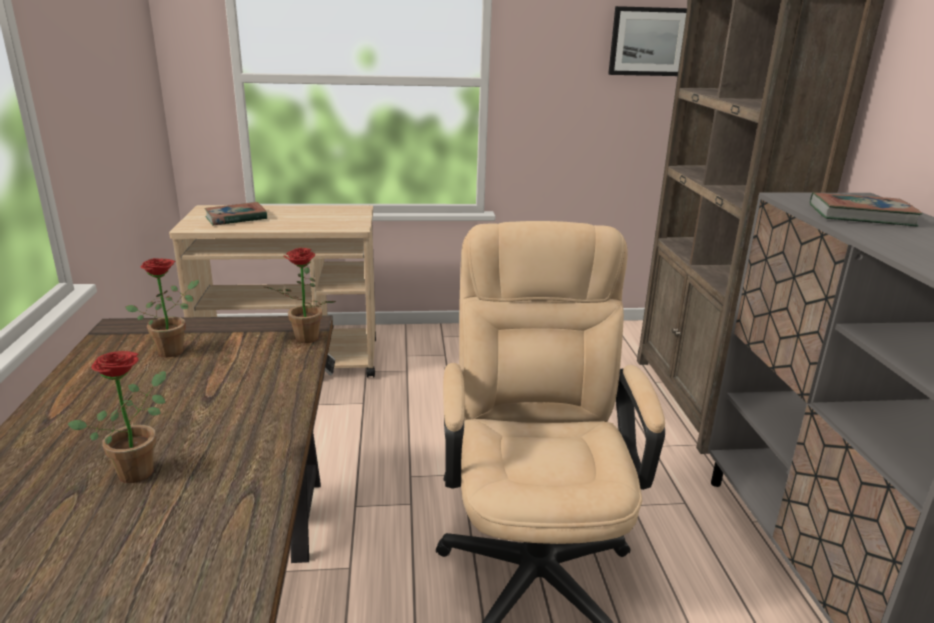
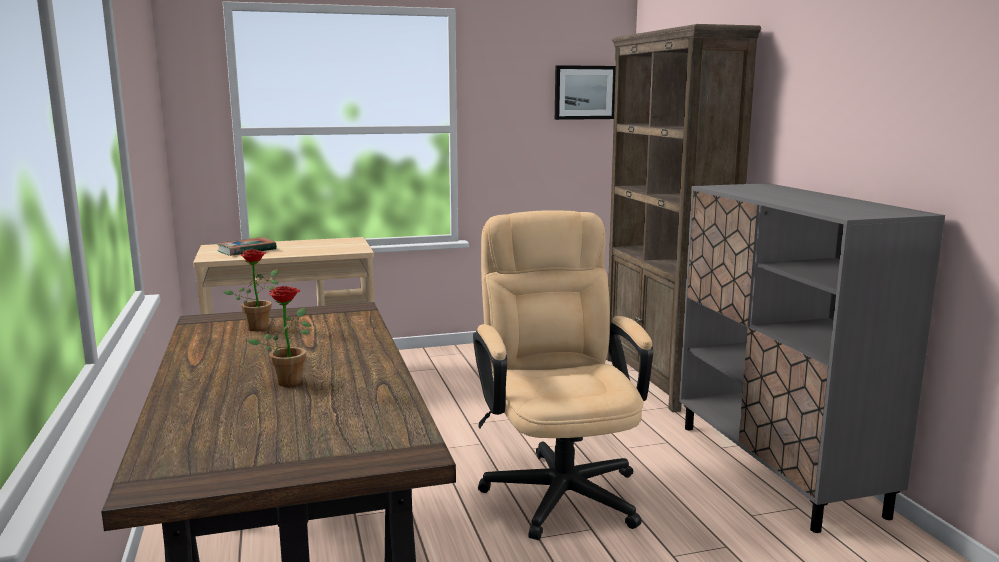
camera: 10 degrees left, 10 degrees down
potted plant [265,248,336,343] -> none
book [810,192,923,226] -> none

